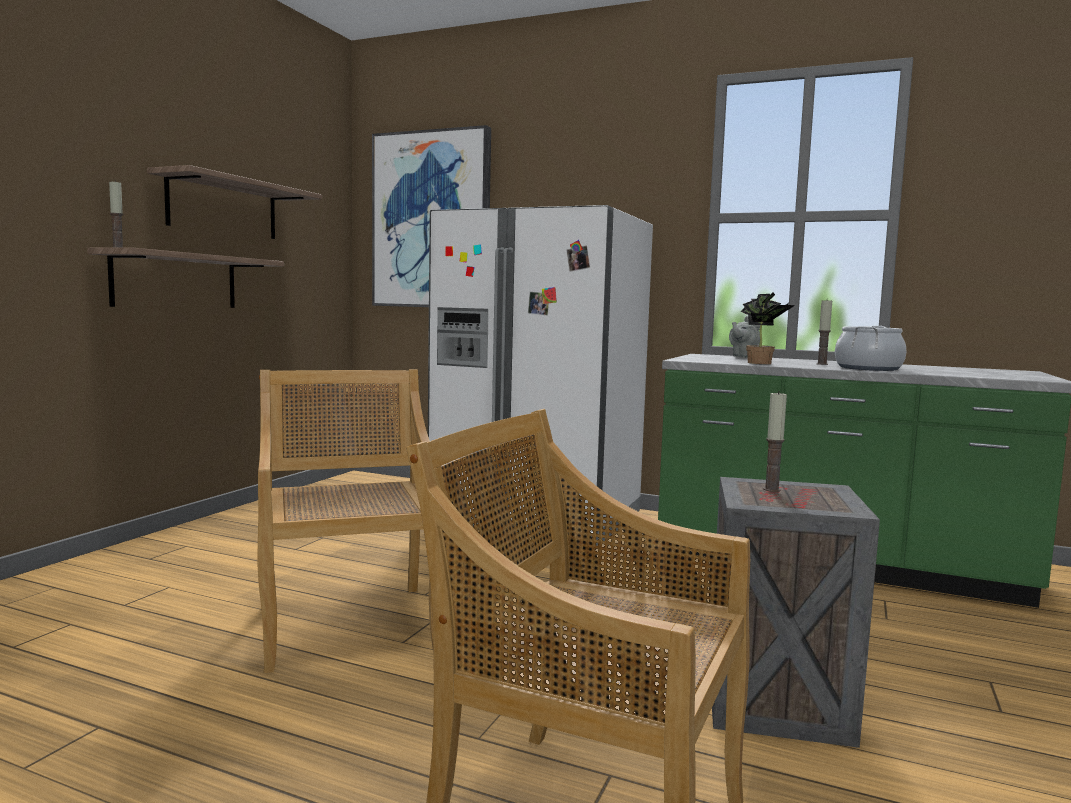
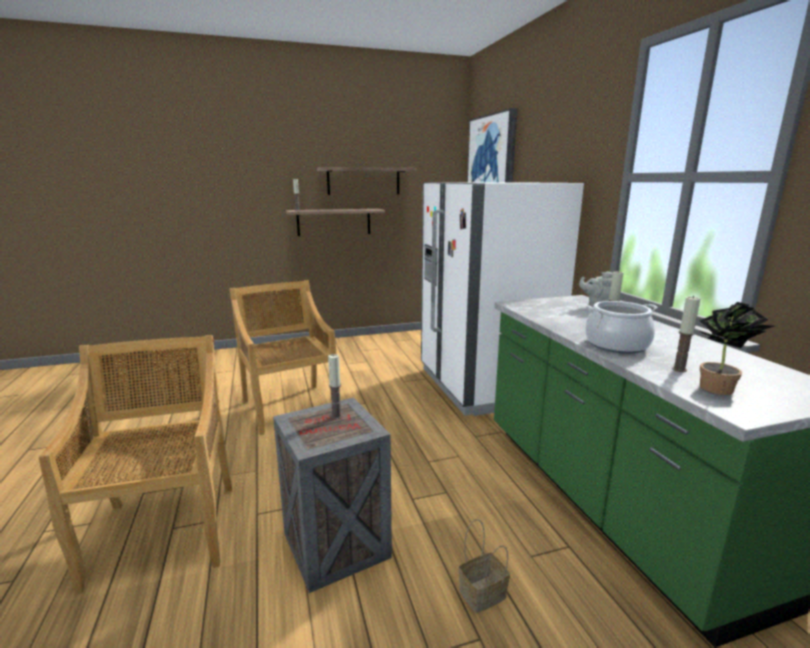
camera: 50 degrees right, 10 degrees up
beige chair [258,369,433,673] -> beige chair turned 60 degrees counterclockwise [229,280,336,435]
potted plant [741,292,795,364] -> potted plant moved to [698,302,774,395]
none -> basket [459,519,510,613]
none -> candle [672,296,700,372]

